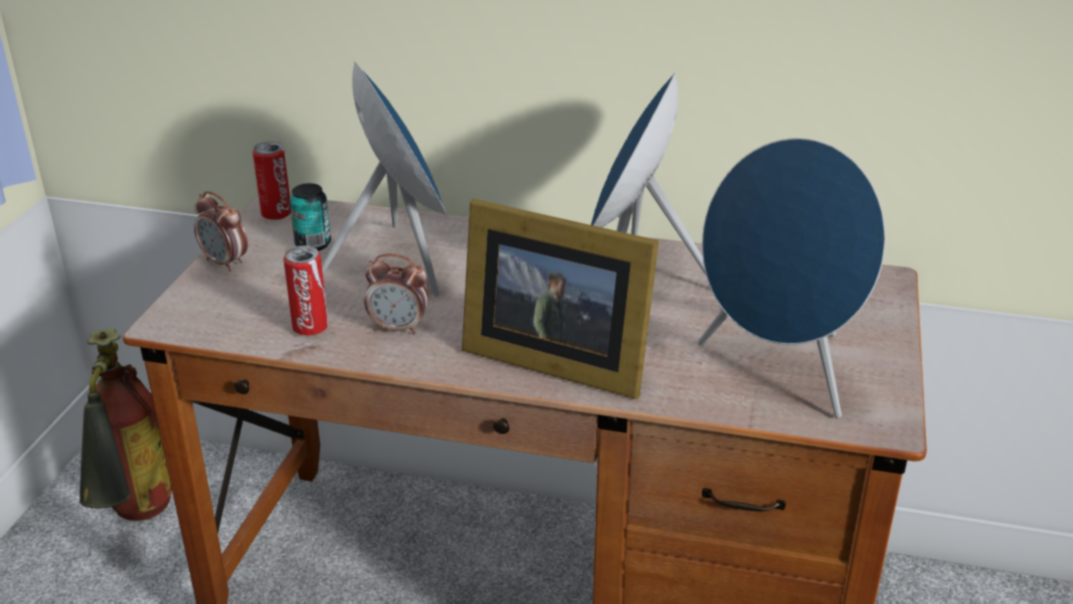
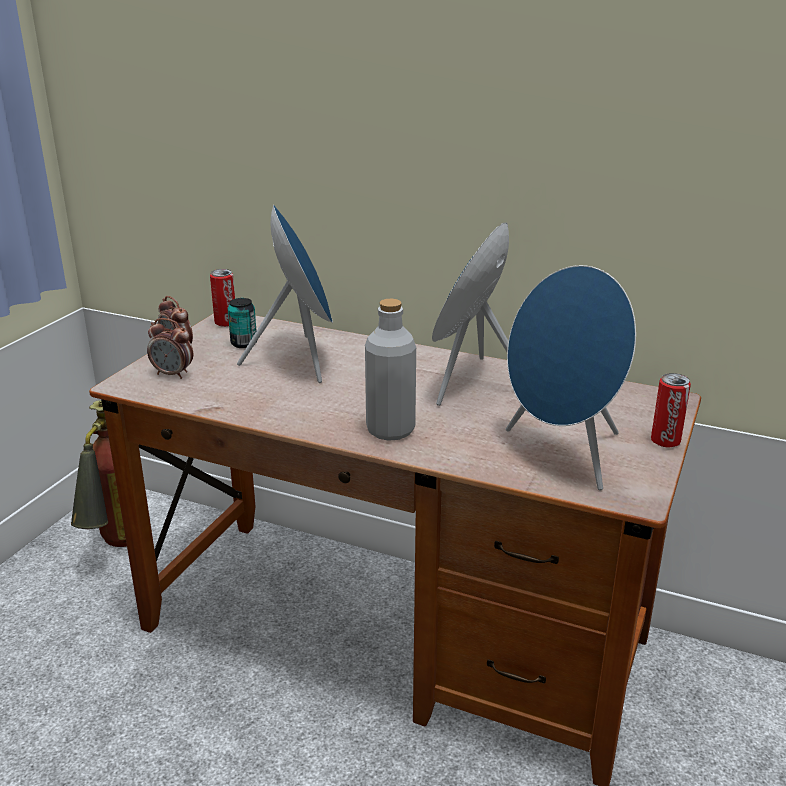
camera: 10 degrees right, 5 degrees down
can [283,245,328,336] -> can moved to [651,373,691,447]
alarm clock [364,254,429,334] -> alarm clock moved to [147,318,193,379]
picture frame [462,199,659,399] -> grey bottle [365,299,416,441]

